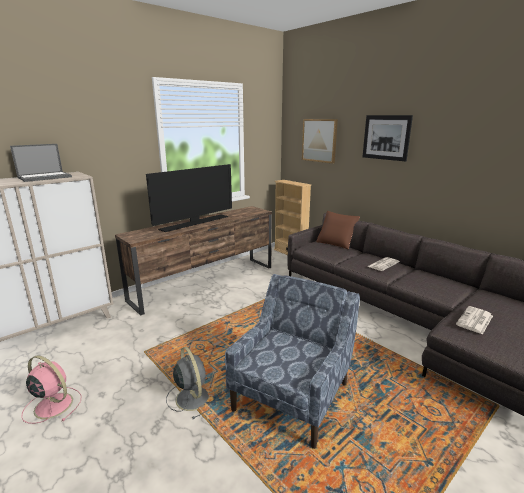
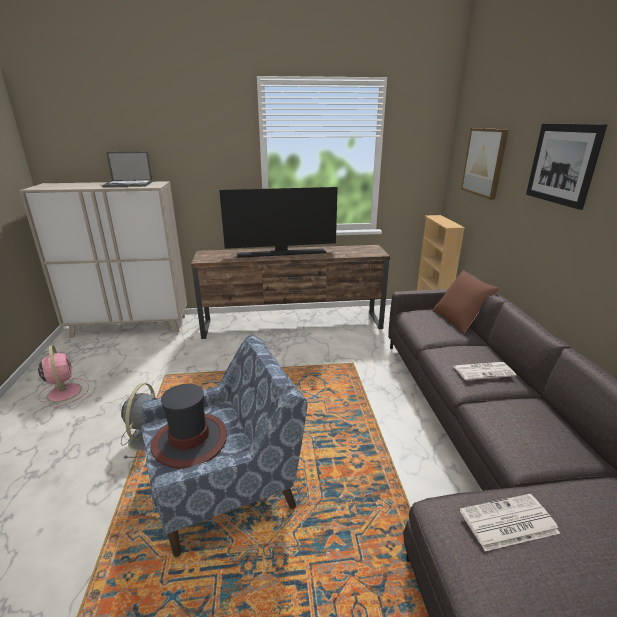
camera: 35 degrees right, 5 degrees up
none -> hat [150,384,227,469]

